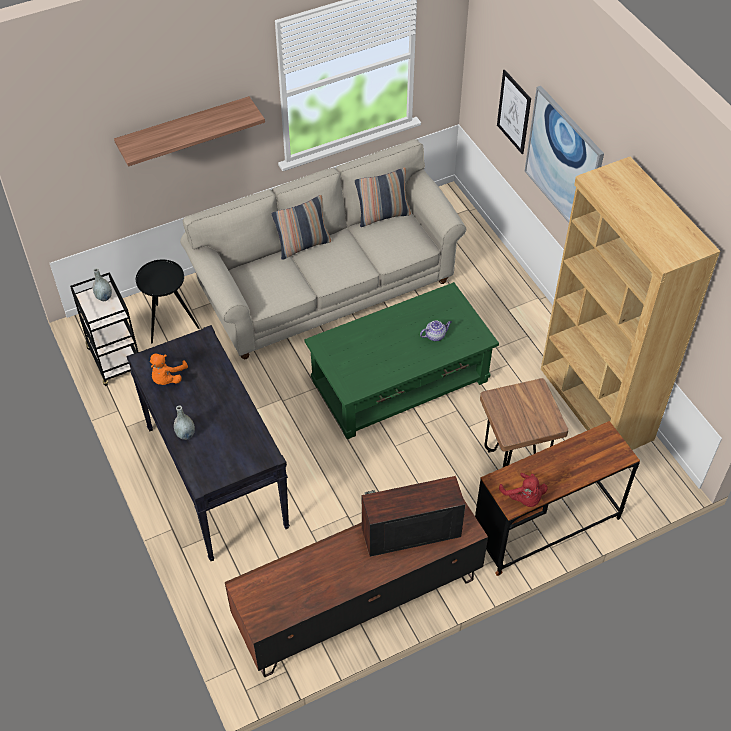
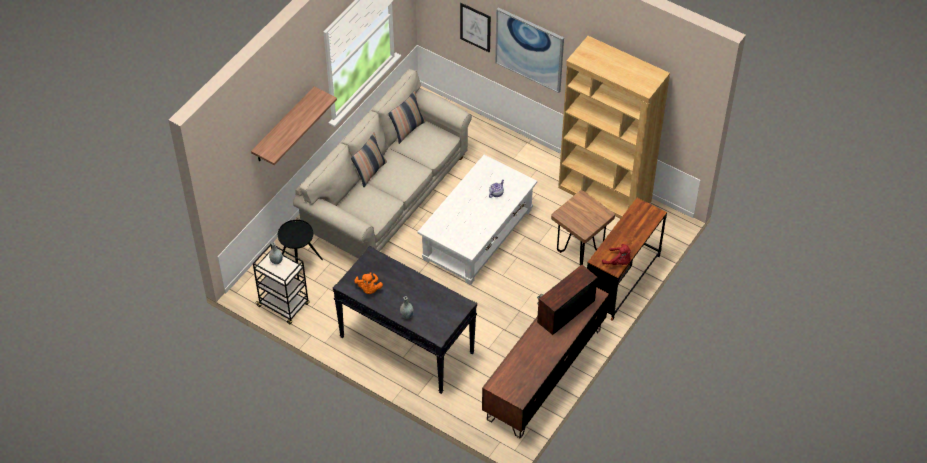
camera: 30 degrees left, 0 degrees up
green coffee table [304,282,499,440] -> white coffee table [418,155,537,285]

